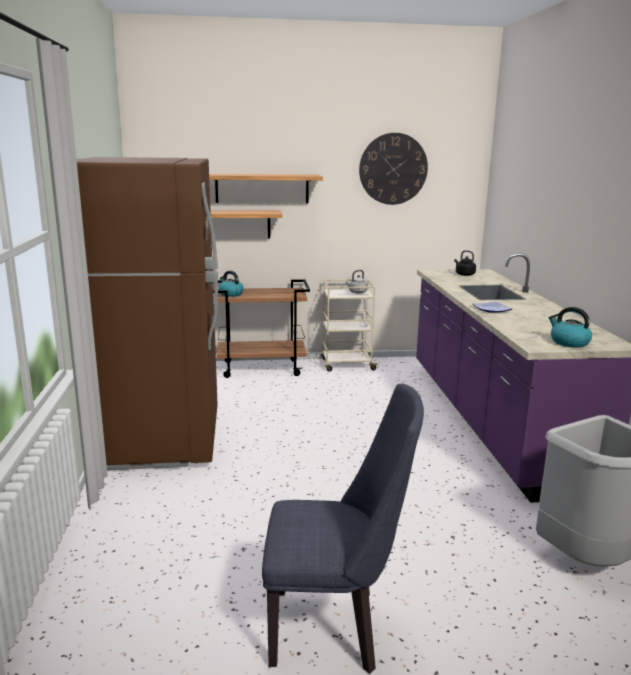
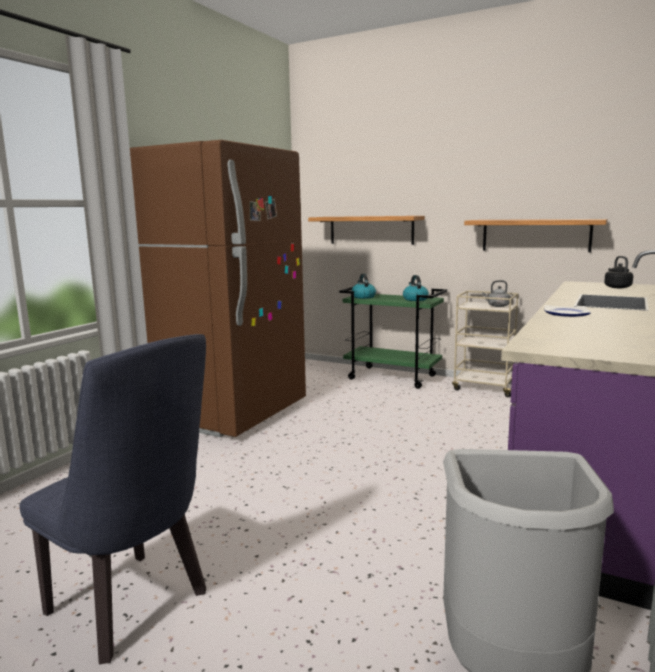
camera: 35 degrees right, 5 degrees down
shelf [209,174,323,203] -> shelf moved to [464,219,608,252]
brown cart [213,279,310,378] -> green cart [339,287,447,389]
wall clock [359,133,428,205] -> none
kettle [548,307,592,348] -> kettle moved to [403,275,429,301]

